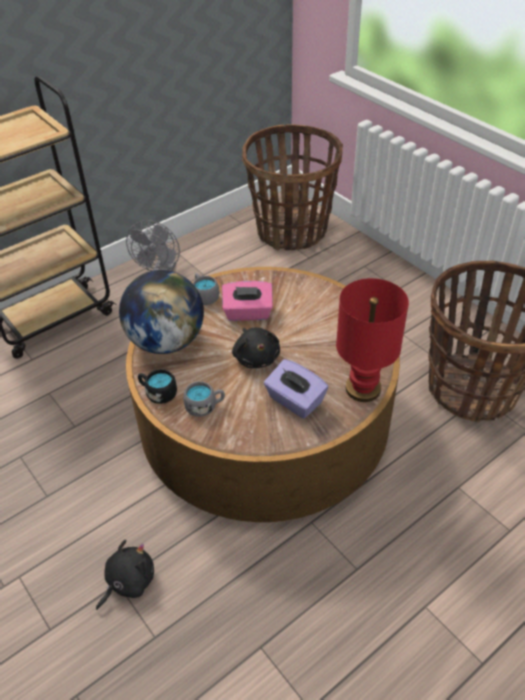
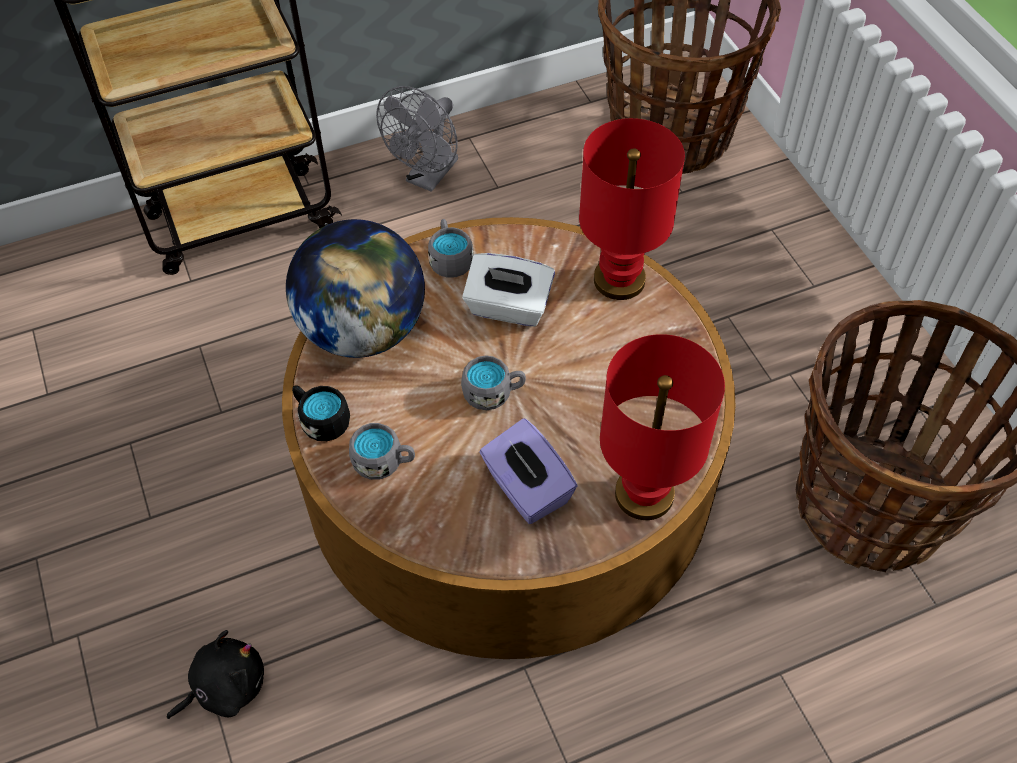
camera: 15 degrees right, 10 degrees up
pink tissue box [222,281,273,321] -> white tissue box [462,253,555,327]
black plush toy [232,327,280,368] -> grey mug [461,355,526,410]
none -> red table lamp [579,118,685,300]

